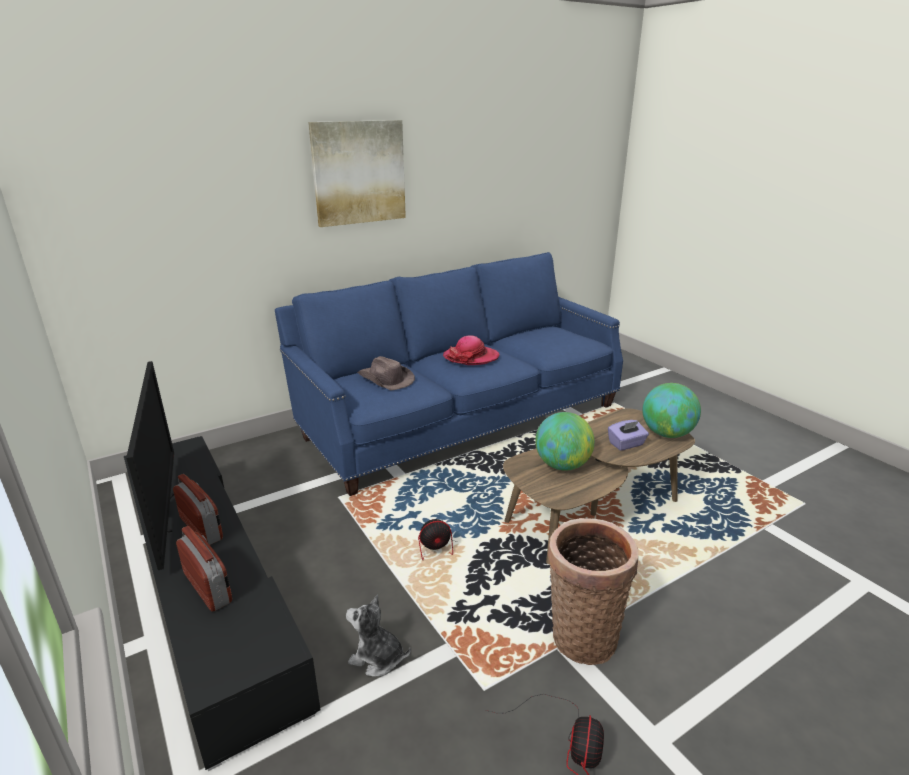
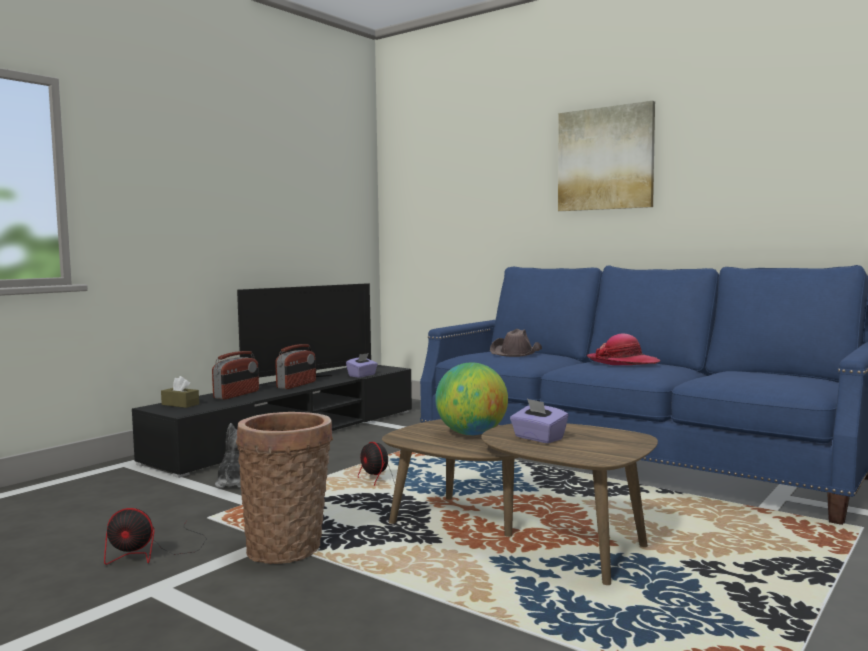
camera: 70 degrees right, 20 degrees down
globe [642,383,701,438] -> none
none -> brown tissue box [161,376,199,408]
none -> purple tissue box [346,353,378,378]

